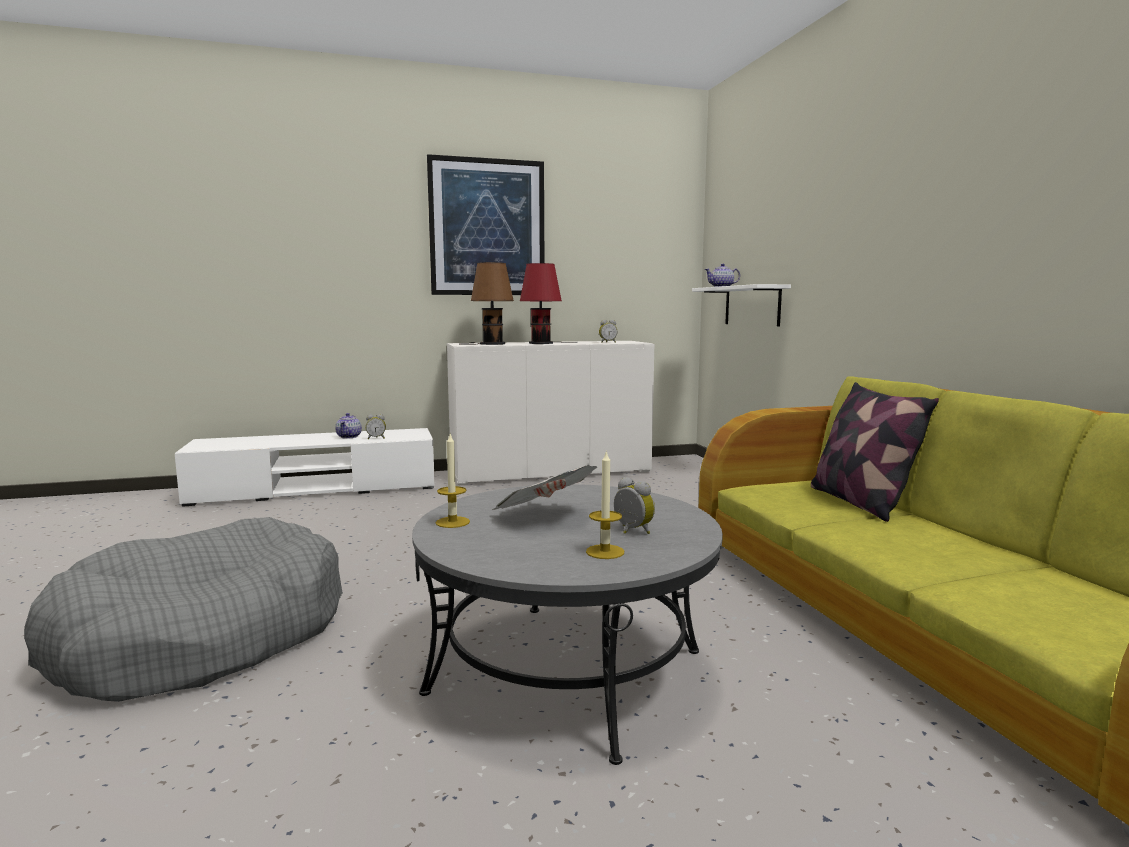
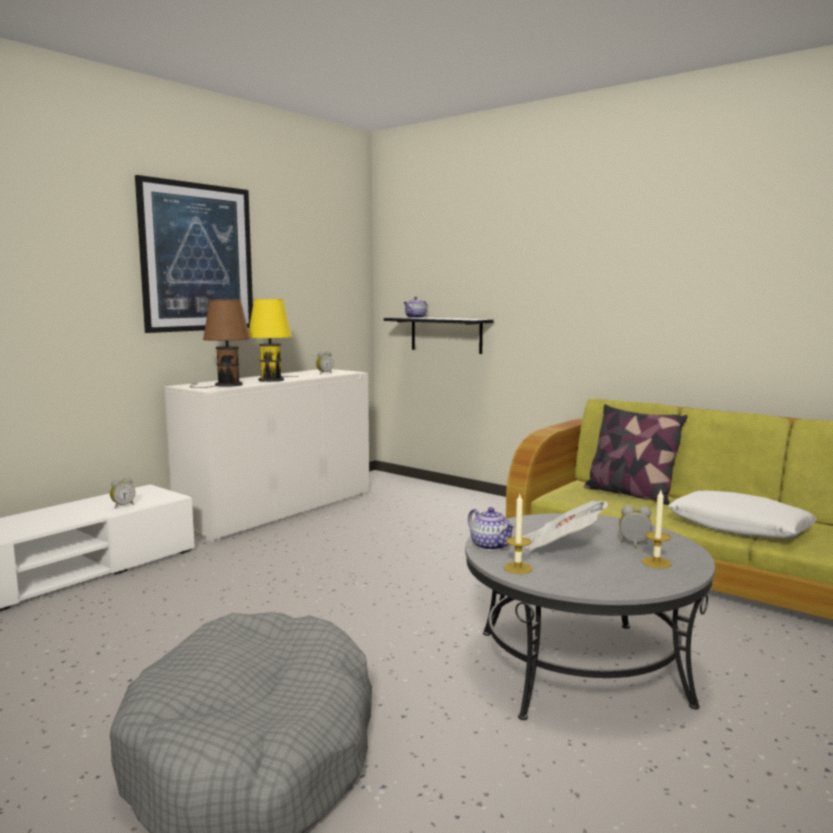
camera: 35 degrees left, 0 degrees up
teapot [335,413,362,439] -> teapot moved to [468,507,516,551]
red table lamp [520,263,577,344] -> yellow table lamp [249,299,298,382]
white shelf [692,284,791,326] -> black shelf [384,317,494,354]
none -> white pillow [668,491,817,538]

